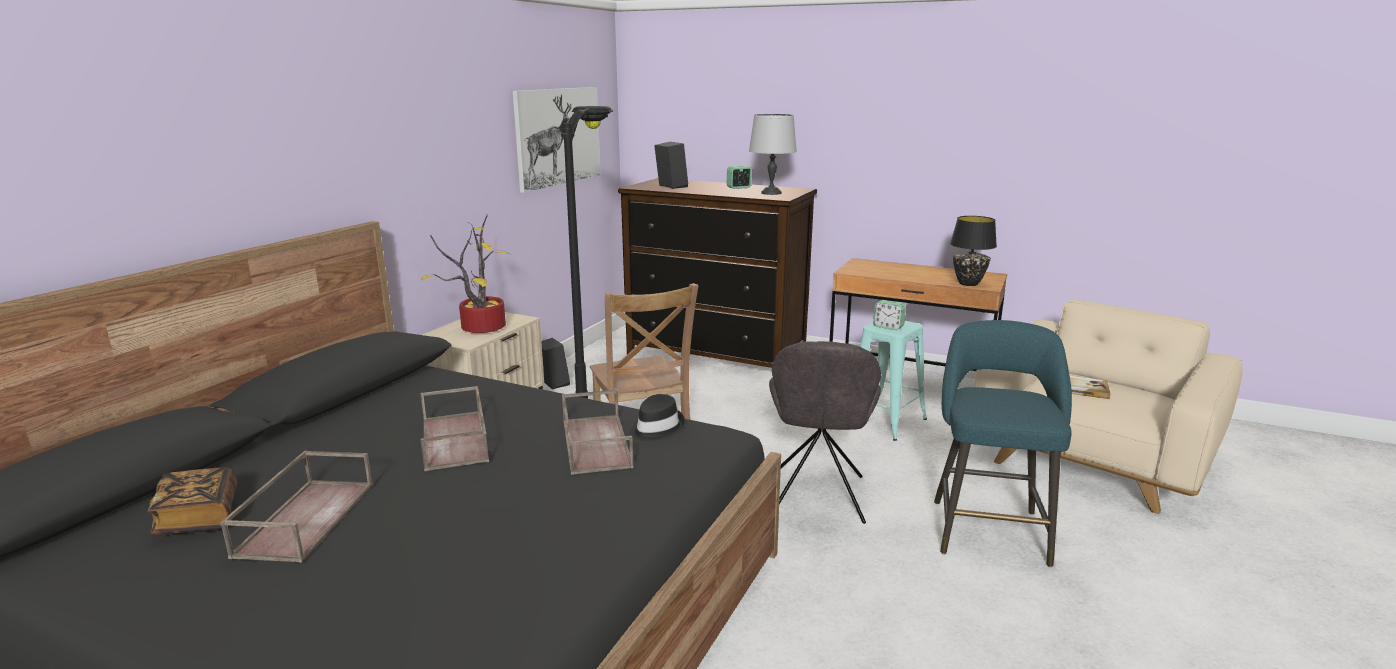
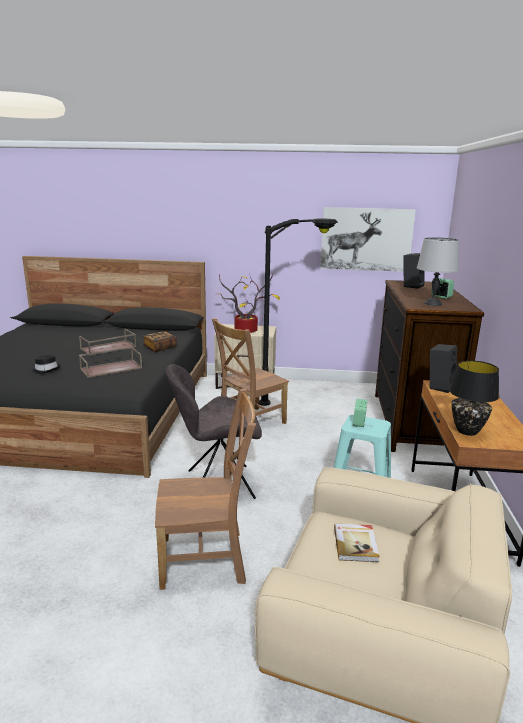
camera: 70 degrees right, 0 degrees up
book [148,467,237,535] -> book moved to [143,331,177,352]
brown tray [220,451,373,562] -> none
black speaker [541,338,570,389] -> black speaker moved to [430,344,457,393]
black hat [630,394,685,441] -> black hat moved to [31,355,61,374]
turquoise stool [934,320,1072,567] -> brown chair [155,388,256,590]

